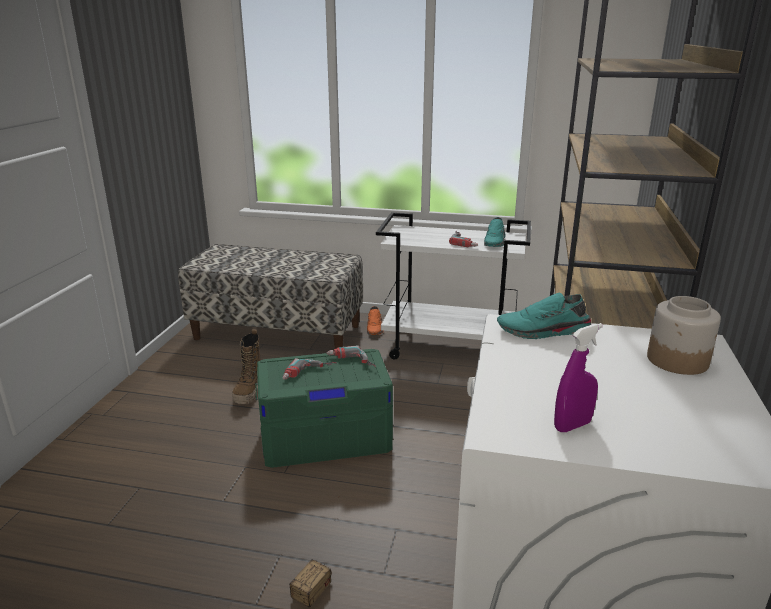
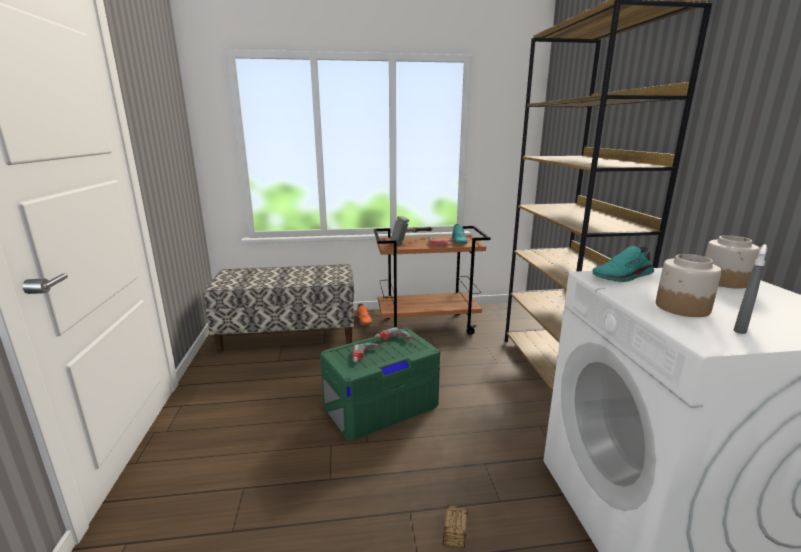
camera: 20 degrees left, 5 degrees down
boot [232,329,261,404] -> none
white cart [376,212,531,359] -> brown cart [374,226,491,335]
purple spray bottle [554,323,603,432] -> grey spray bottle [734,244,767,334]
none -> hammer [390,216,433,245]
none -> jar [656,254,722,317]

